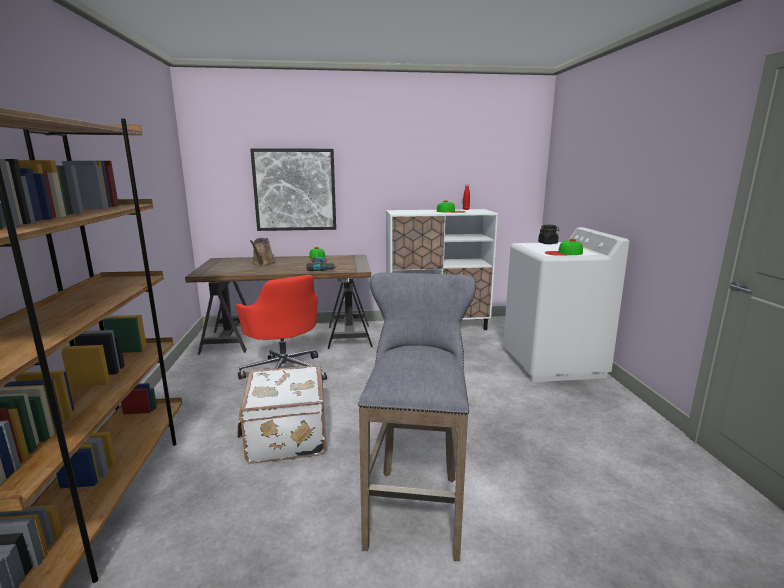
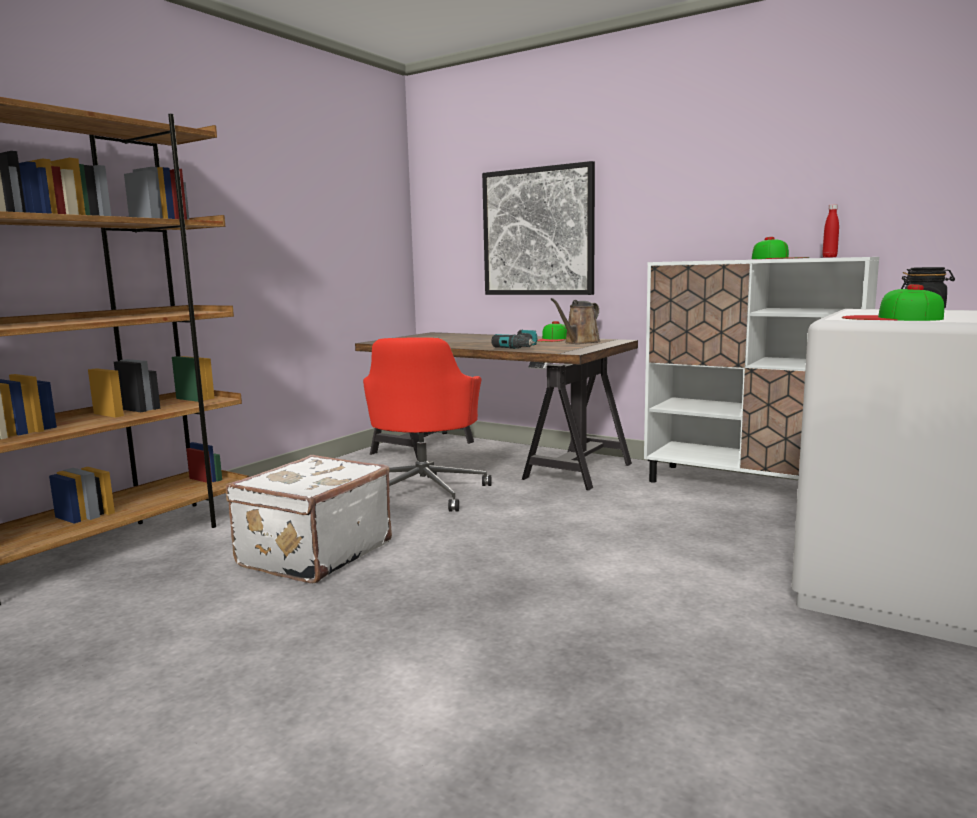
camera: 40 degrees right, 5 degrees down
brown watering can [250,238,275,266] -> brown watering can moved to [551,298,601,344]
grey stool [358,272,476,561] -> none

